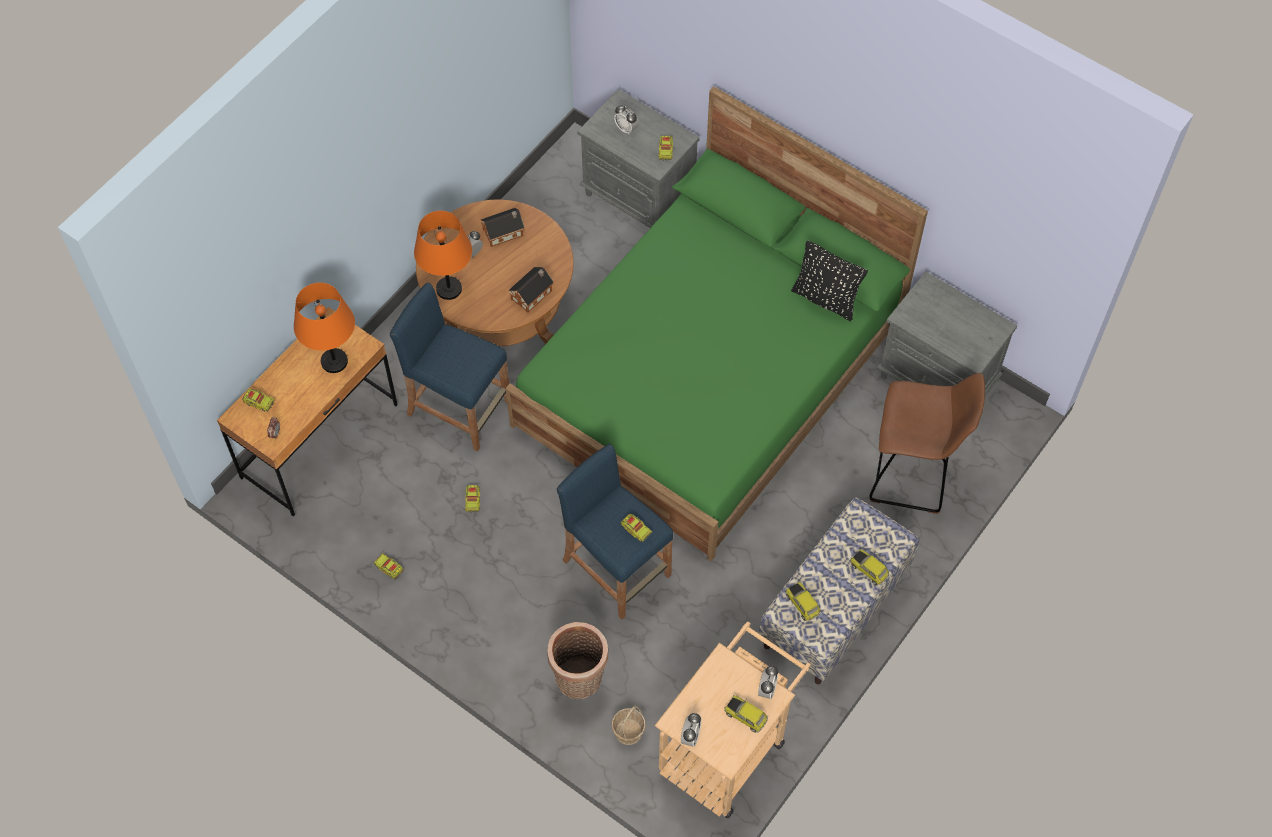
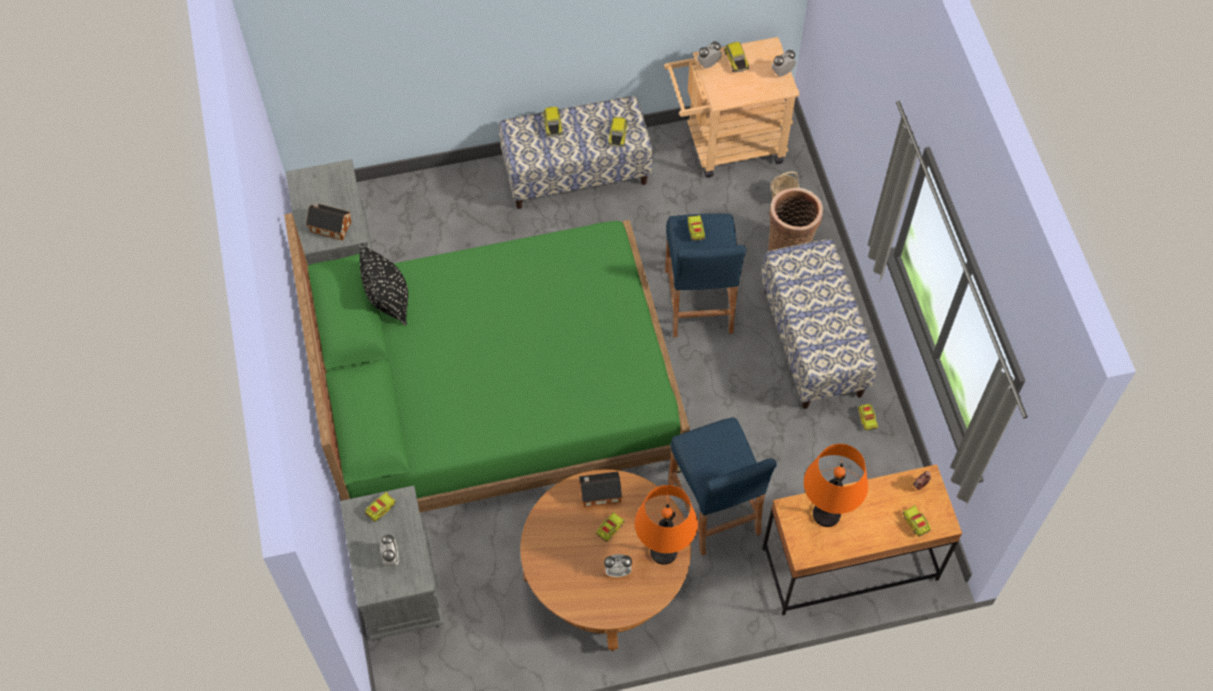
camera: 140 degrees left, 0 degrees up
toy truck [465,485,480,512] -> toy truck moved to [596,512,625,542]
toy house [481,208,525,247] -> toy house moved to [306,202,351,240]
brown stool [869,373,985,514] -> none
none -> bench [761,239,878,409]

